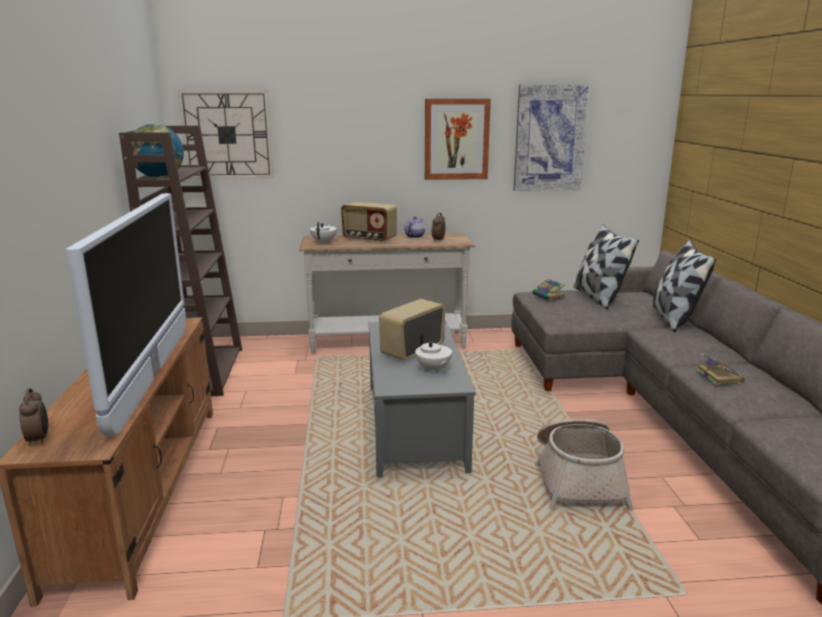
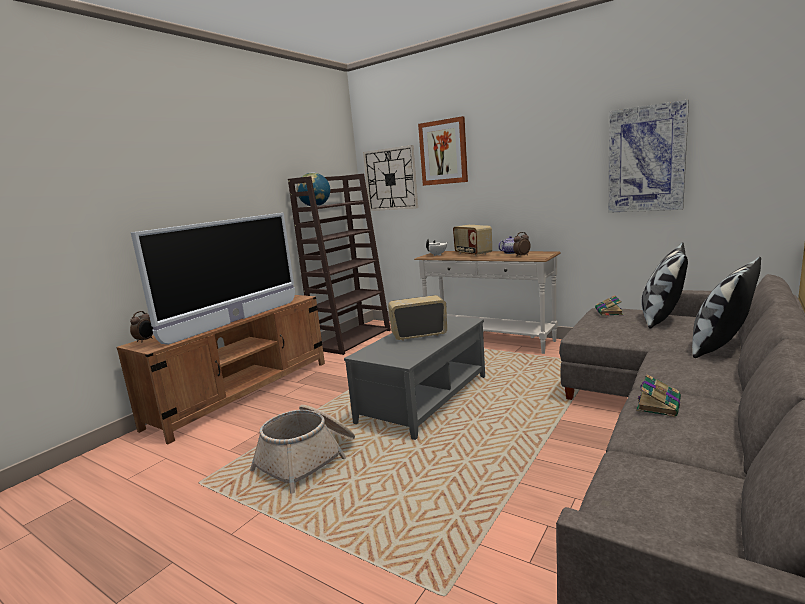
camera: 40 degrees right, 5 degrees down
white teapot [415,333,452,373] -> none
picture [425,99,491,180] -> picture moved to [418,116,468,186]
basket [535,418,634,511] -> basket moved to [250,405,355,493]

